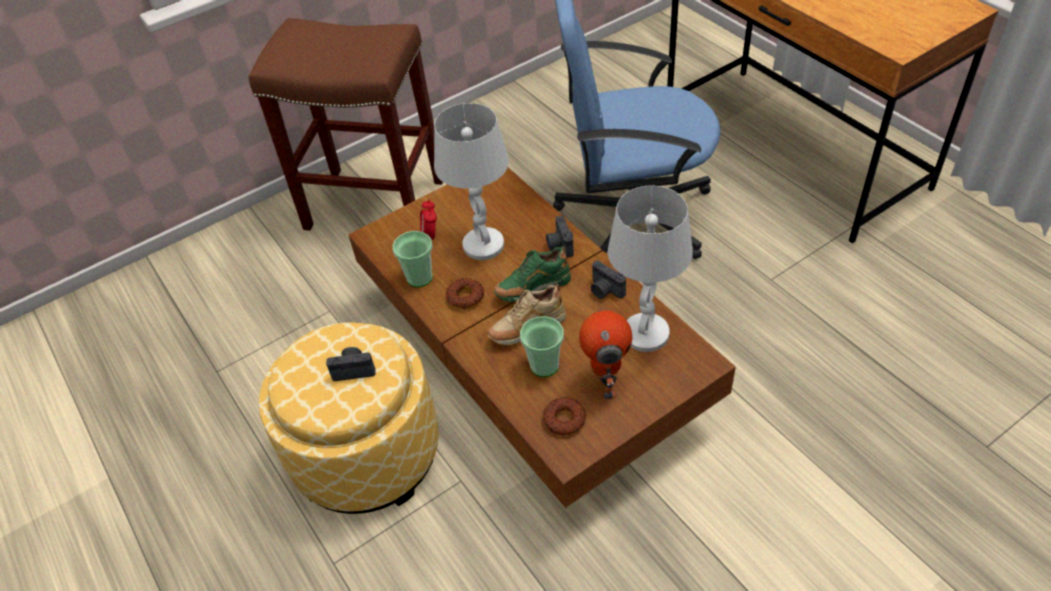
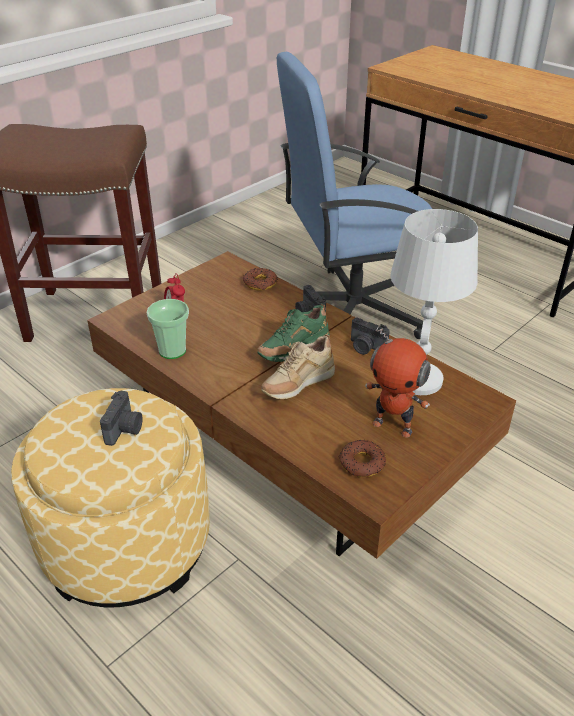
camera: 15 degrees left, 10 degrees down
camera [326,347,376,381] -> camera turned 120 degrees clockwise [100,391,143,446]
white table lamp [434,103,509,260] -> none
donut [446,278,484,310] -> donut moved to [243,268,278,291]
cup [520,316,564,377] -> none
toy robot [579,310,632,399] -> toy robot turned 135 degrees clockwise [365,325,431,438]

